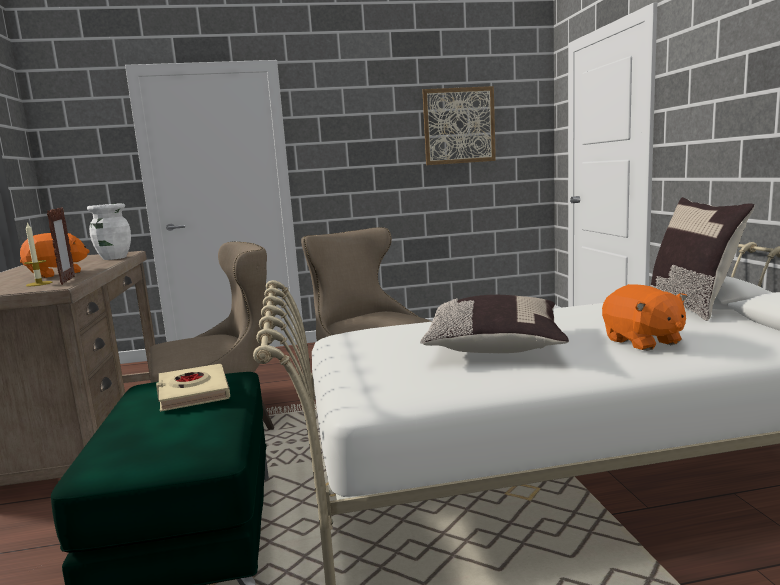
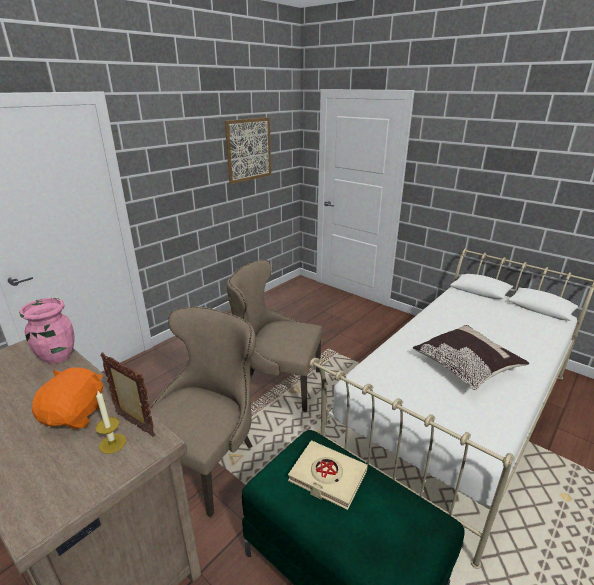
camera: 40 degrees left, 15 degrees up
white vase [87,203,131,260] -> pink vase [19,298,75,364]
orange plush toy [602,284,687,351] -> none
pillow [651,197,755,321] -> none

